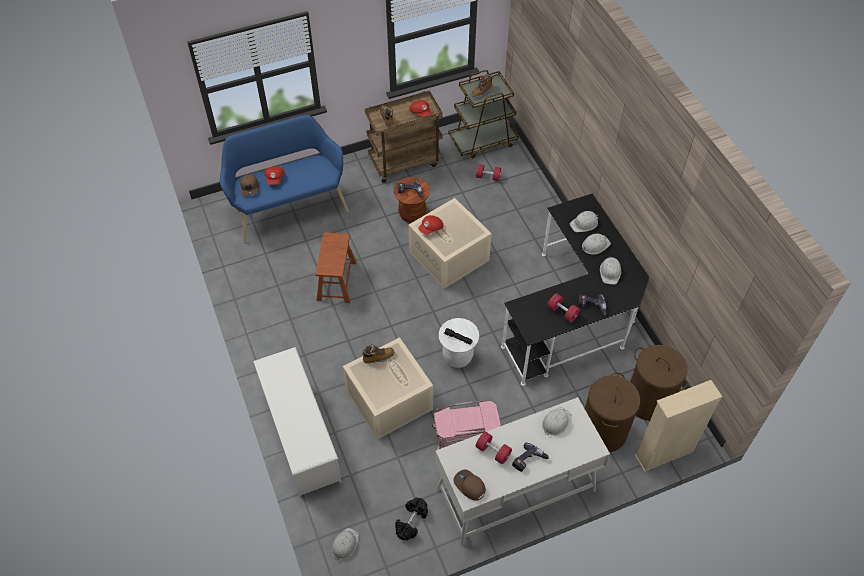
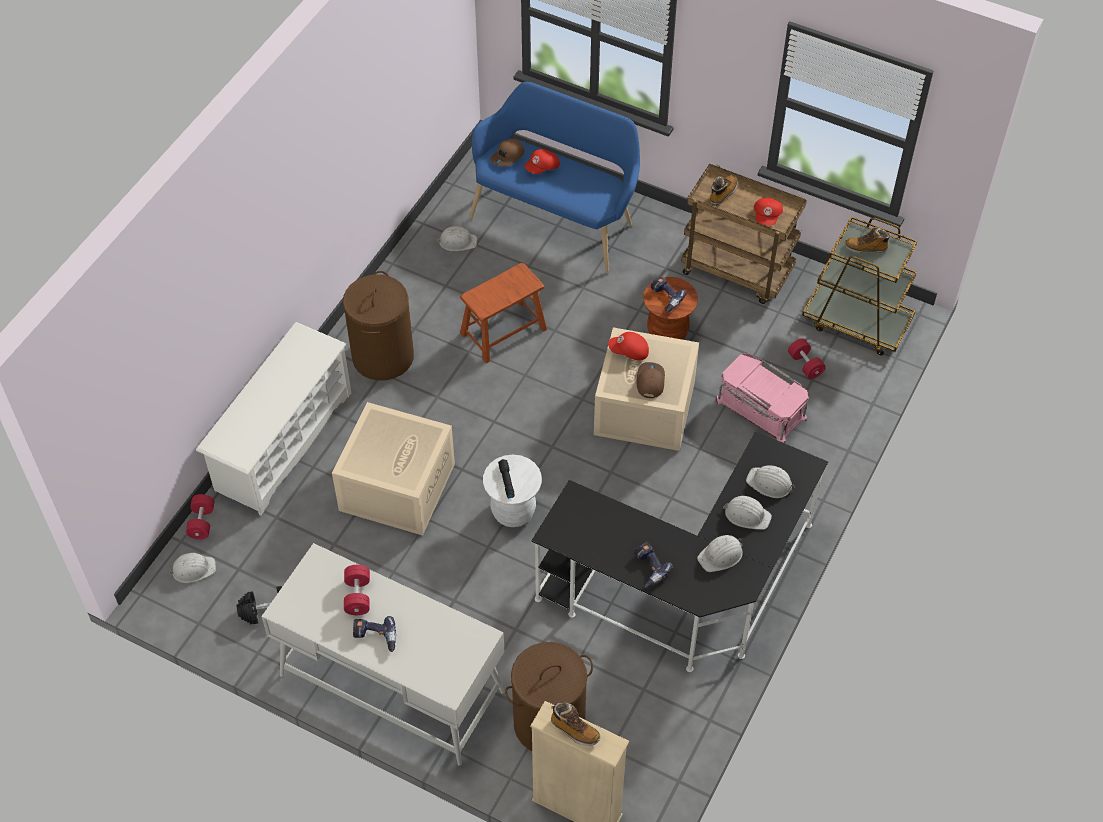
camera: 50 degrees right, 0 degrees up
boot [362,344,394,363] -> boot moved to [551,703,600,746]
pink storage box [432,400,501,450] -> pink storage box moved to [715,353,809,443]
brown cap [453,469,486,501] -> brown cap moved to [636,362,665,398]
white hard hat [542,407,572,436] -> white hard hat moved to [437,226,477,251]
red dumbbell [547,293,580,323] -> red dumbbell moved to [186,494,215,539]
brown laundry basket [630,345,688,421] -> brown laundry basket moved to [343,271,414,381]

